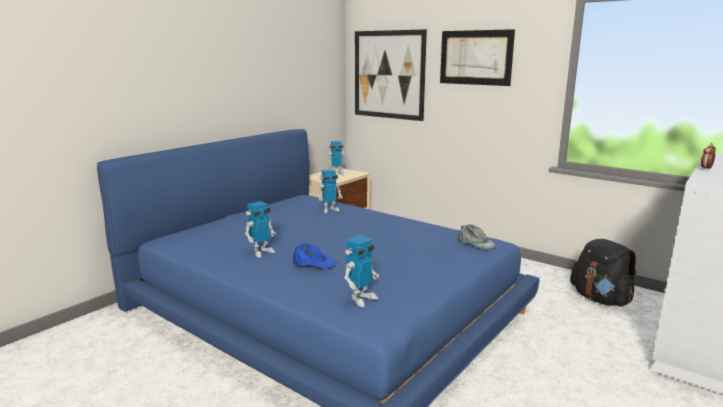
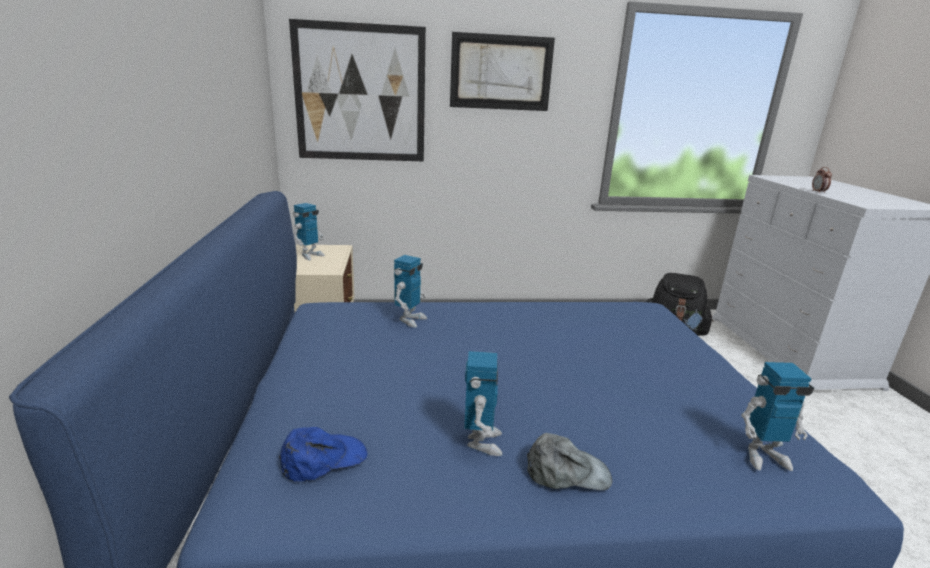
camera: 45 degrees left, 5 degrees up
blue cap [293,243,337,269] -> blue cap moved to [279,427,367,481]
toy robot [344,235,378,307] -> toy robot turned 90 degrees clockwise [741,362,814,471]
grey cap [458,224,496,249] -> grey cap moved to [527,433,612,490]

